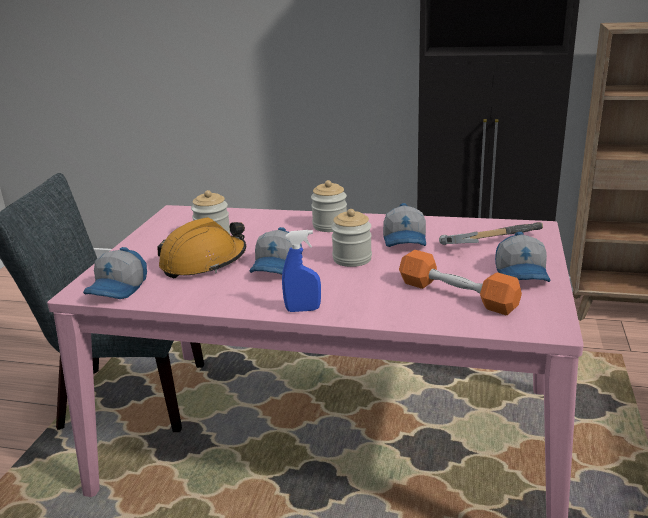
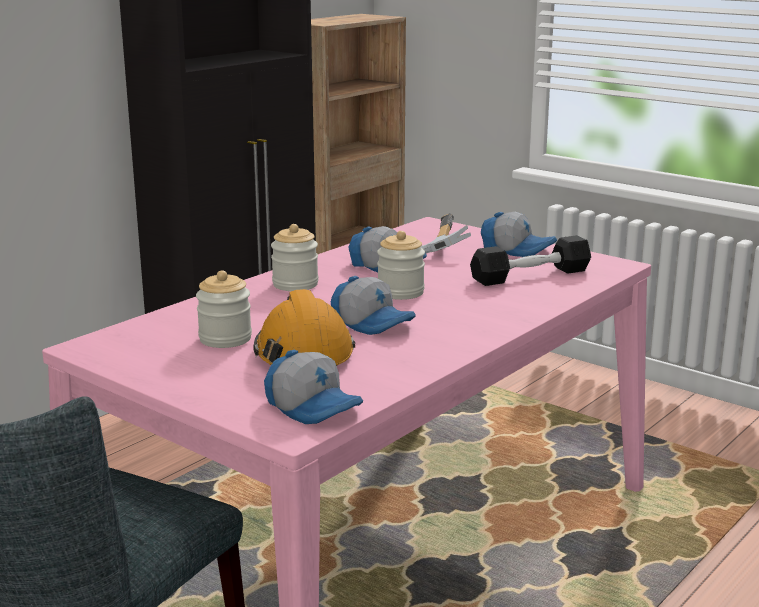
camera: 65 degrees left, 5 degrees down
blue spray bottle [282,230,321,312] -> none
orange dumbbell [399,250,522,315] -> black dumbbell [470,235,591,286]

